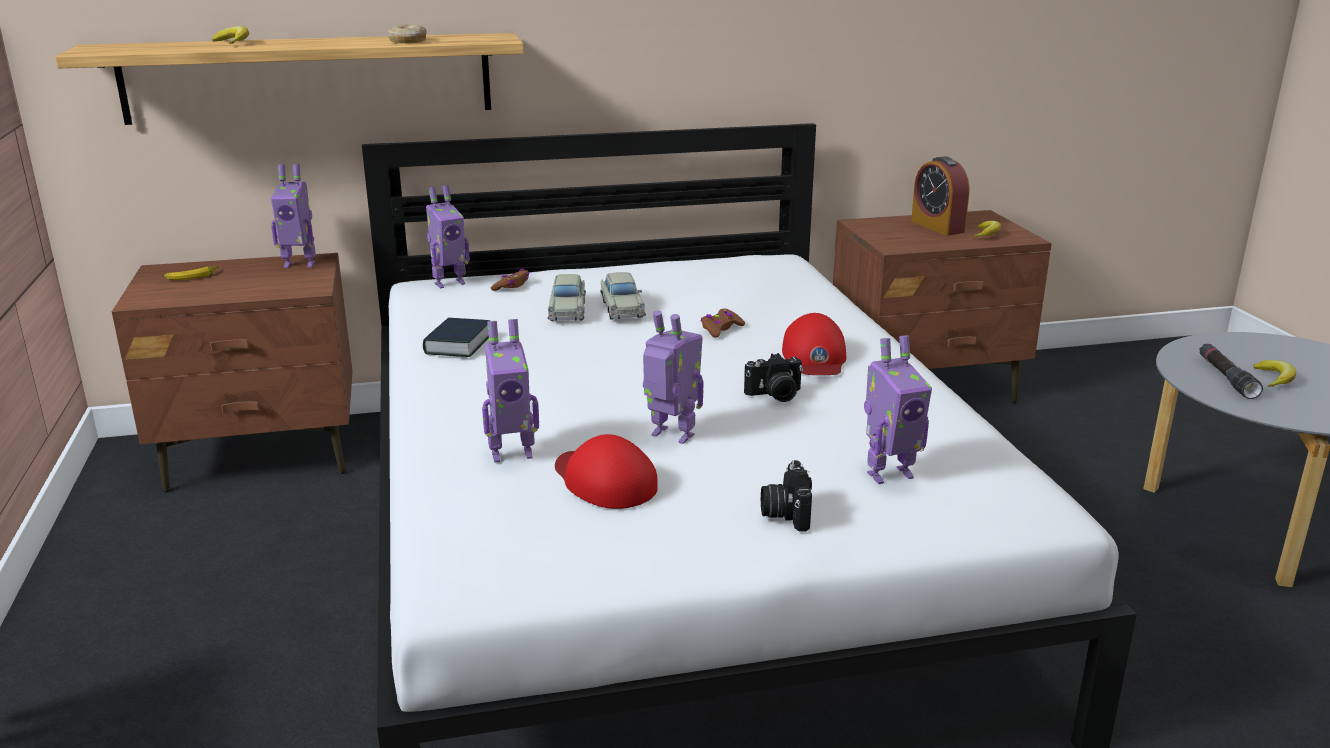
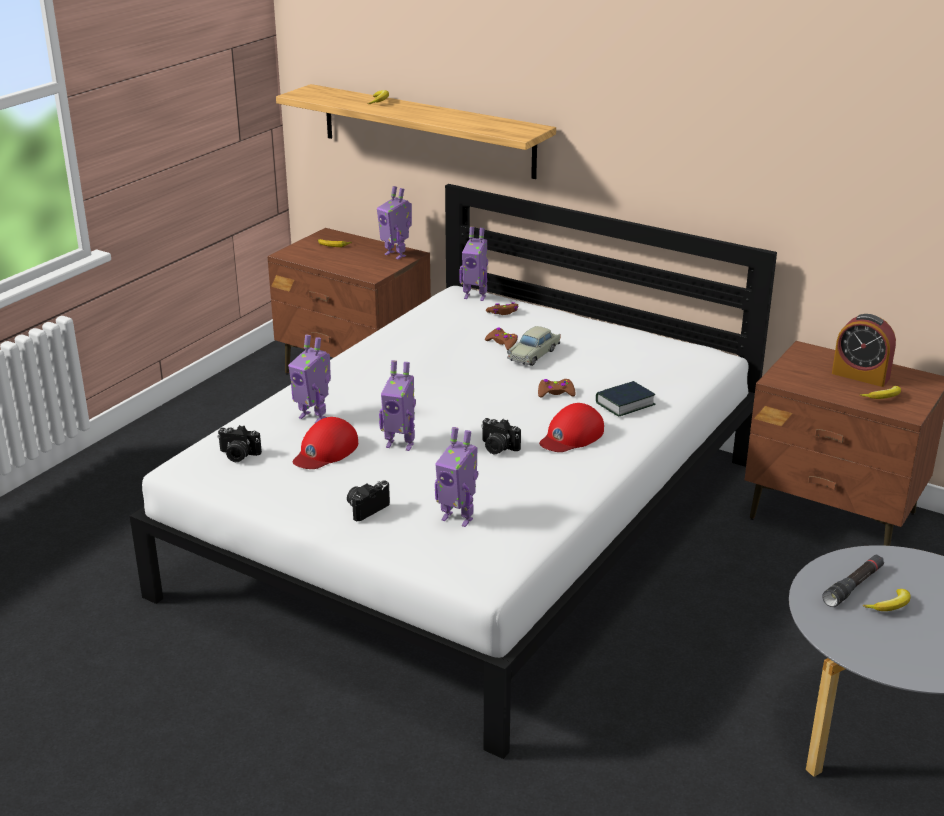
camera: 45 degrees right, 5 degrees up
donut [387,24,427,43] -> none
book [423,318,490,357] -> book moved to [596,381,656,417]
beige toy car [548,274,586,321] -> brown game controller [485,328,518,350]
red cap [555,434,658,509] -> red cap turned 150 degrees counterclockwise [293,417,358,469]
toy robot [643,310,704,444] -> toy robot turned 120 degrees clockwise [379,360,416,451]
alarm clock [911,156,969,236] -> alarm clock turned 75 degrees counterclockwise [832,314,896,387]
none -> camera [217,425,262,462]

